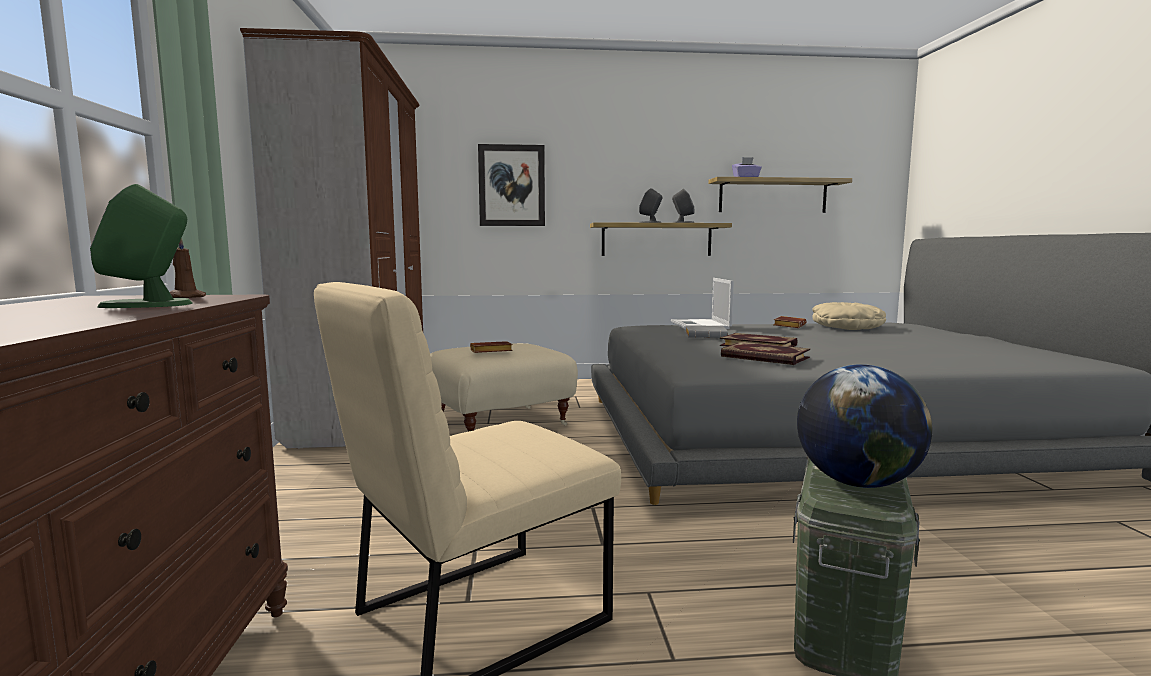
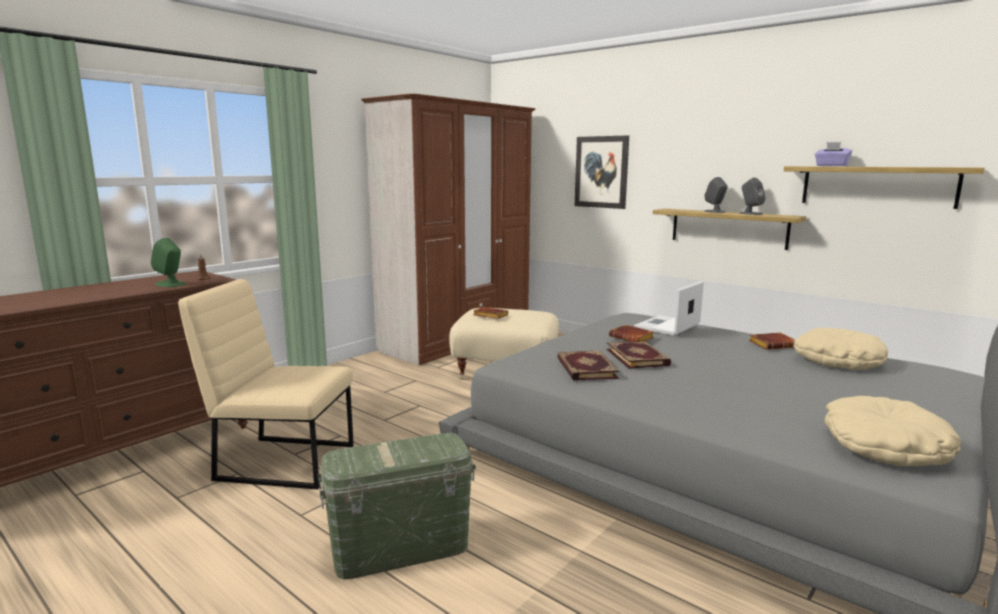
camera: 45 degrees right, 5 degrees up
grey book [685,325,728,338] -> brown book [609,325,654,342]
globe [797,364,933,488] -> none
none -> beige pillow [825,396,961,466]

